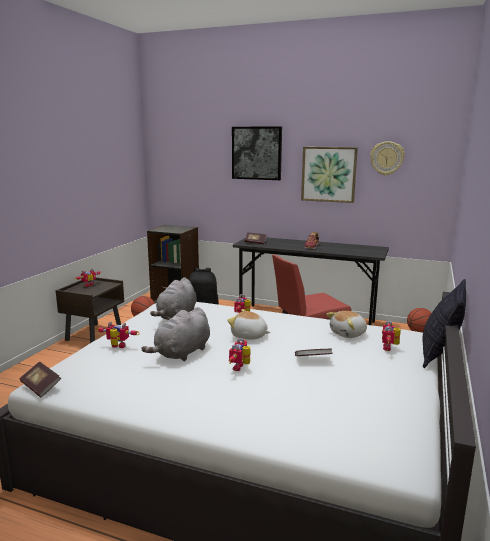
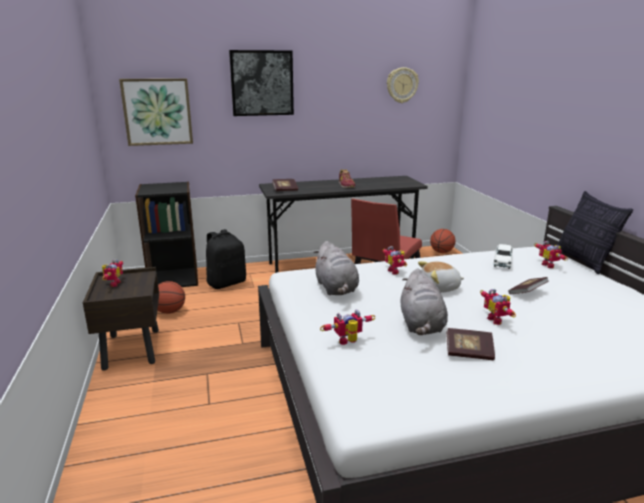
camera: 35 degrees left, 5 degrees up
book [20,362,61,397] -> book moved to [446,328,495,360]
picture [301,147,358,203] -> picture moved to [119,78,193,146]
plush toy [326,311,367,338] -> white toy car [494,244,513,269]

